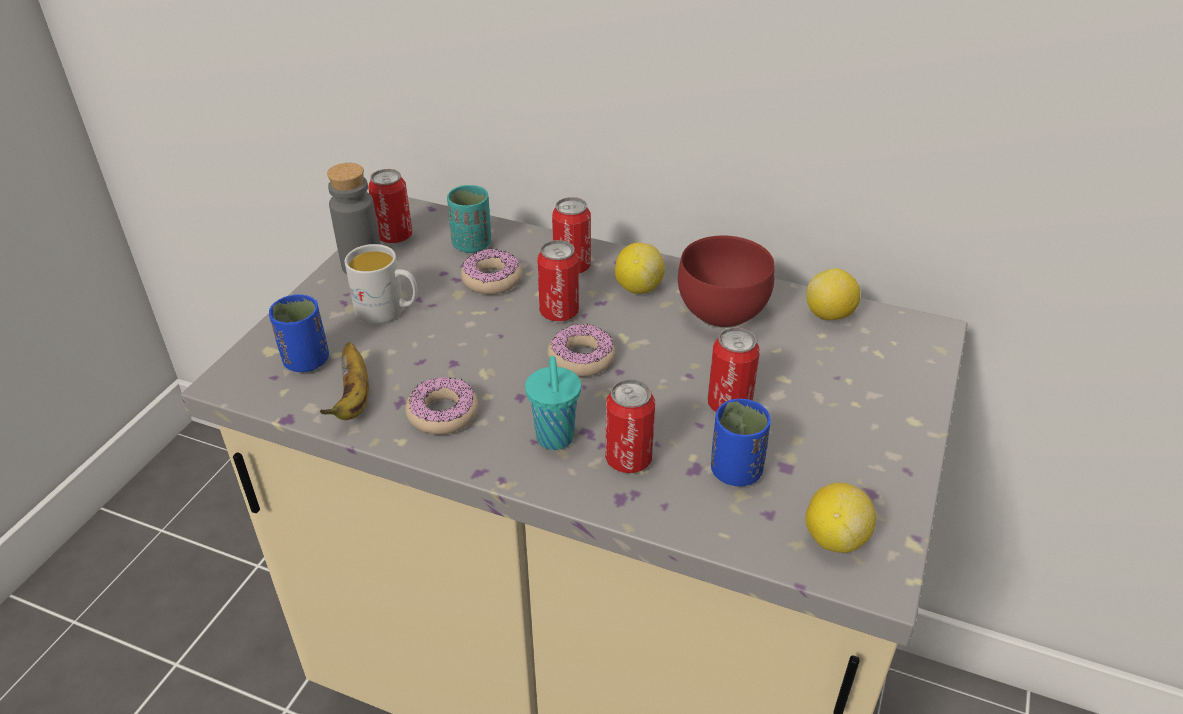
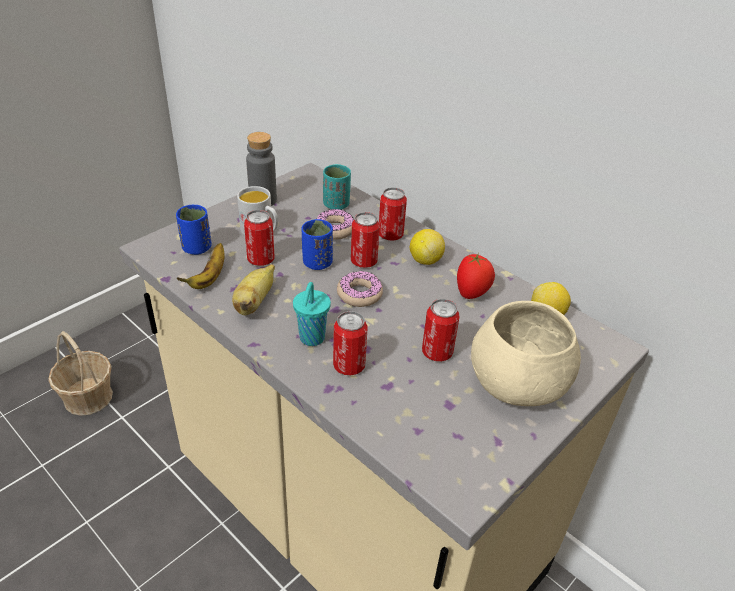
camera: 20 degrees right, 0 degrees up
can [368,169,412,243] -> can moved to [244,210,274,266]
donut [406,377,478,435] -> banana [232,264,275,315]
red bowl [678,235,775,328] -> tomato [457,253,495,299]
blue cup [711,399,771,486] -> blue cup moved to [302,219,333,270]
lemon [805,483,876,553] -> none
none -> basket [48,331,113,416]
none -> beige bowl [471,301,581,406]

